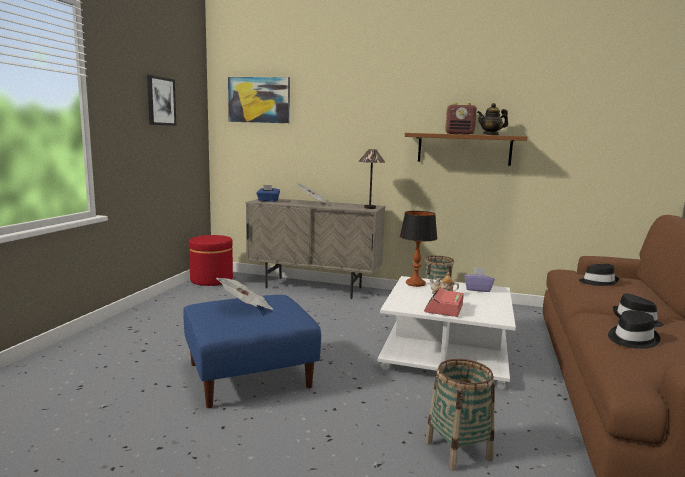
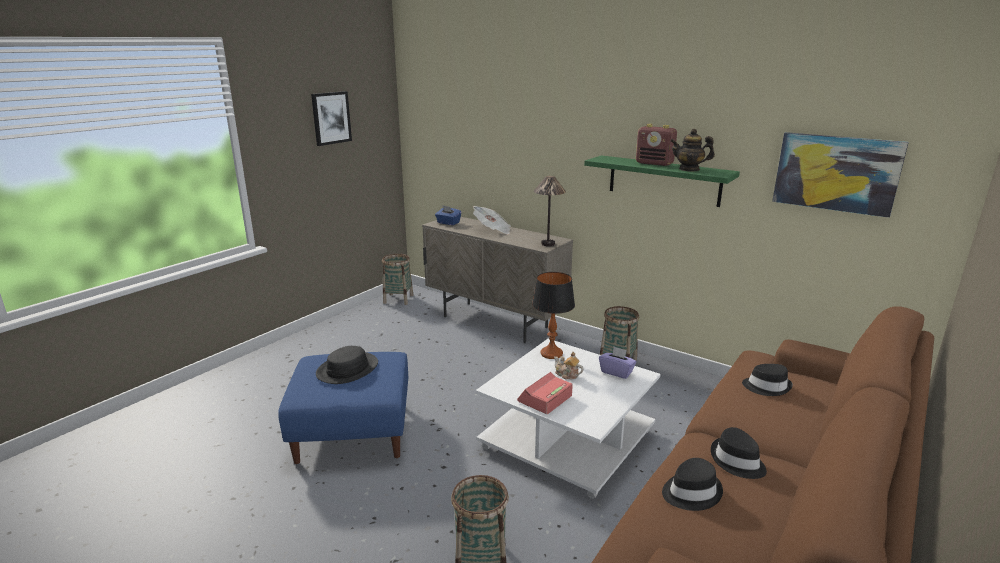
camera: 20 degrees right, 10 degrees up
red ottoman [189,235,233,286] -> basket [382,254,414,305]
newspaper [216,278,273,309] -> black hat [316,346,378,384]
picture [228,77,290,123] -> picture moved to [772,132,909,218]
brown shelf [405,133,527,166] -> green shelf [584,155,740,207]

